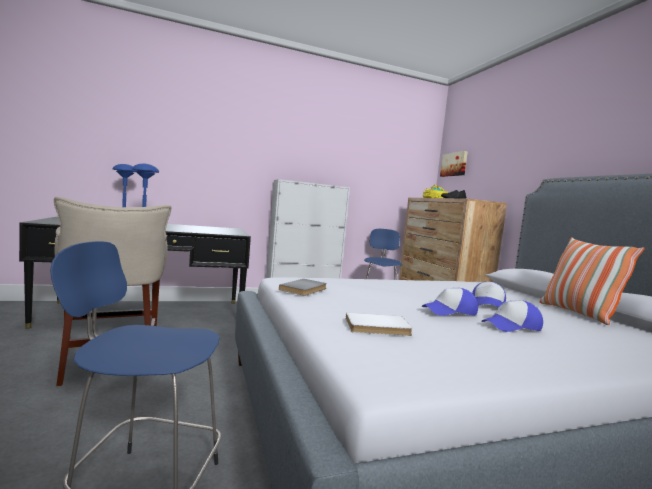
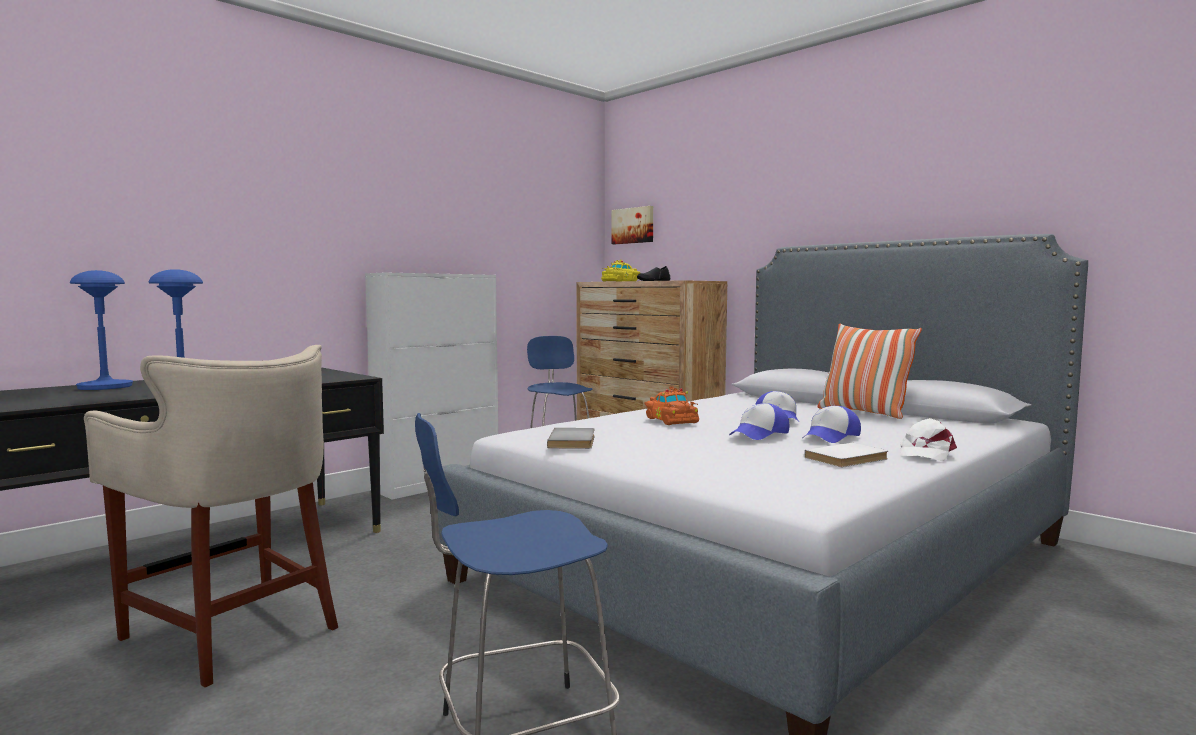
camera: 25 degrees left, 0 degrees up
white book [345,313,413,336] -> white book moved to [804,443,888,467]
none -> orange toy car [644,386,699,425]
none -> white cap [900,418,957,461]

